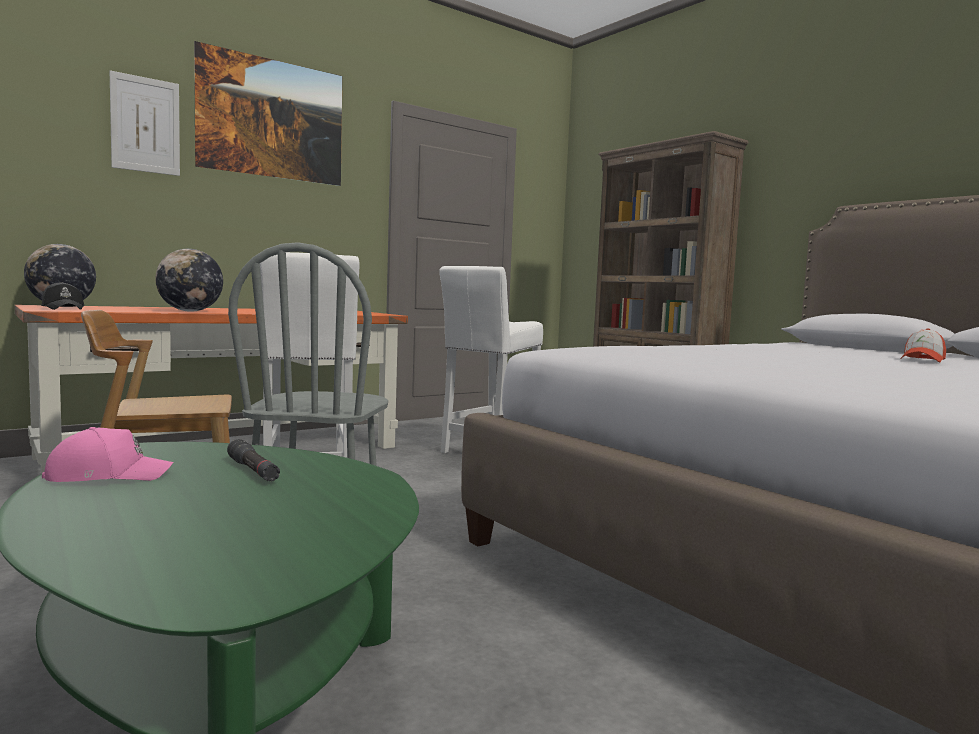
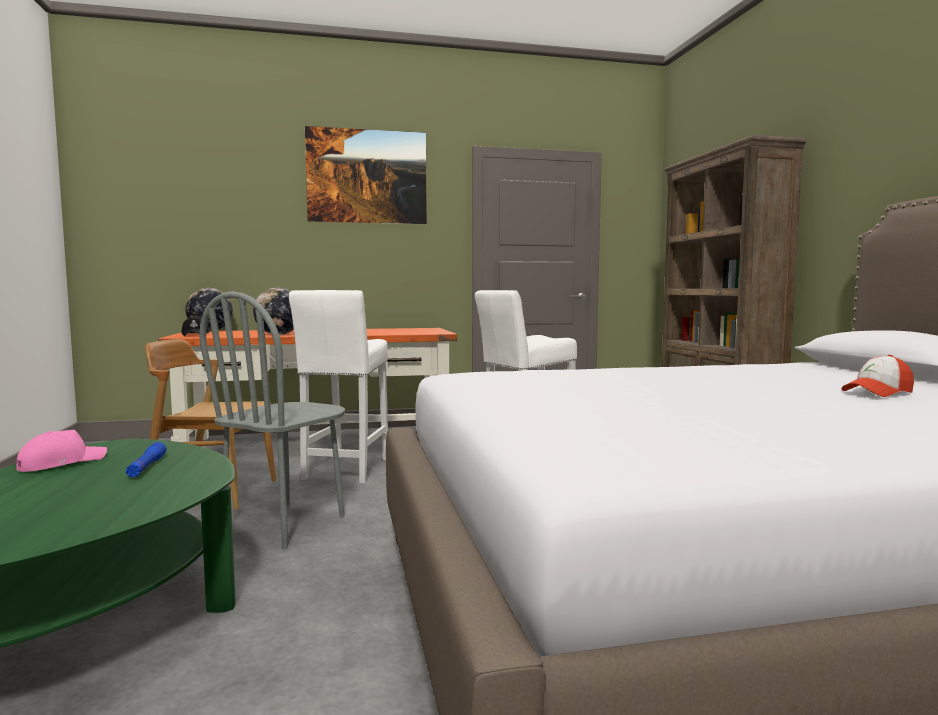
camera: 25 degrees right, 0 degrees up
pink cap [42,427,173,482] -> pink cap turned 60 degrees counterclockwise [16,430,107,472]
picture [110,70,180,176] -> none
black flashlight [227,439,280,482] -> blue flashlight [126,442,166,477]

